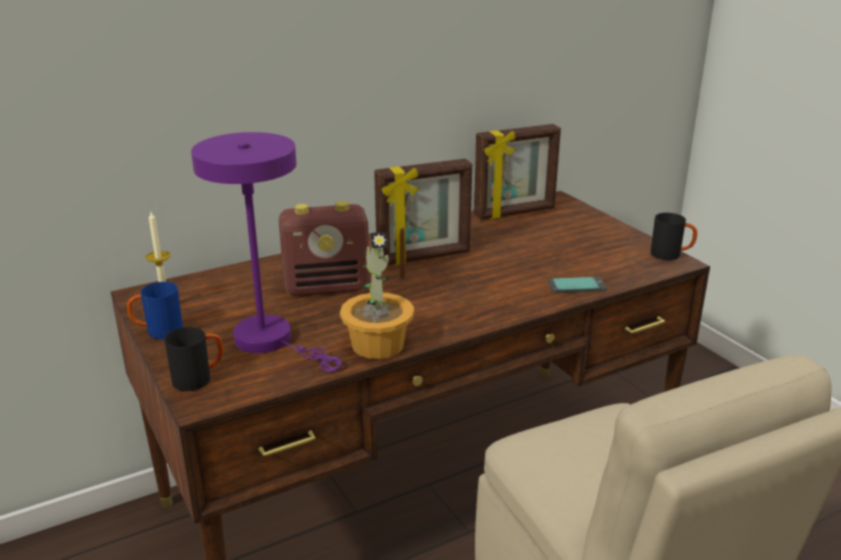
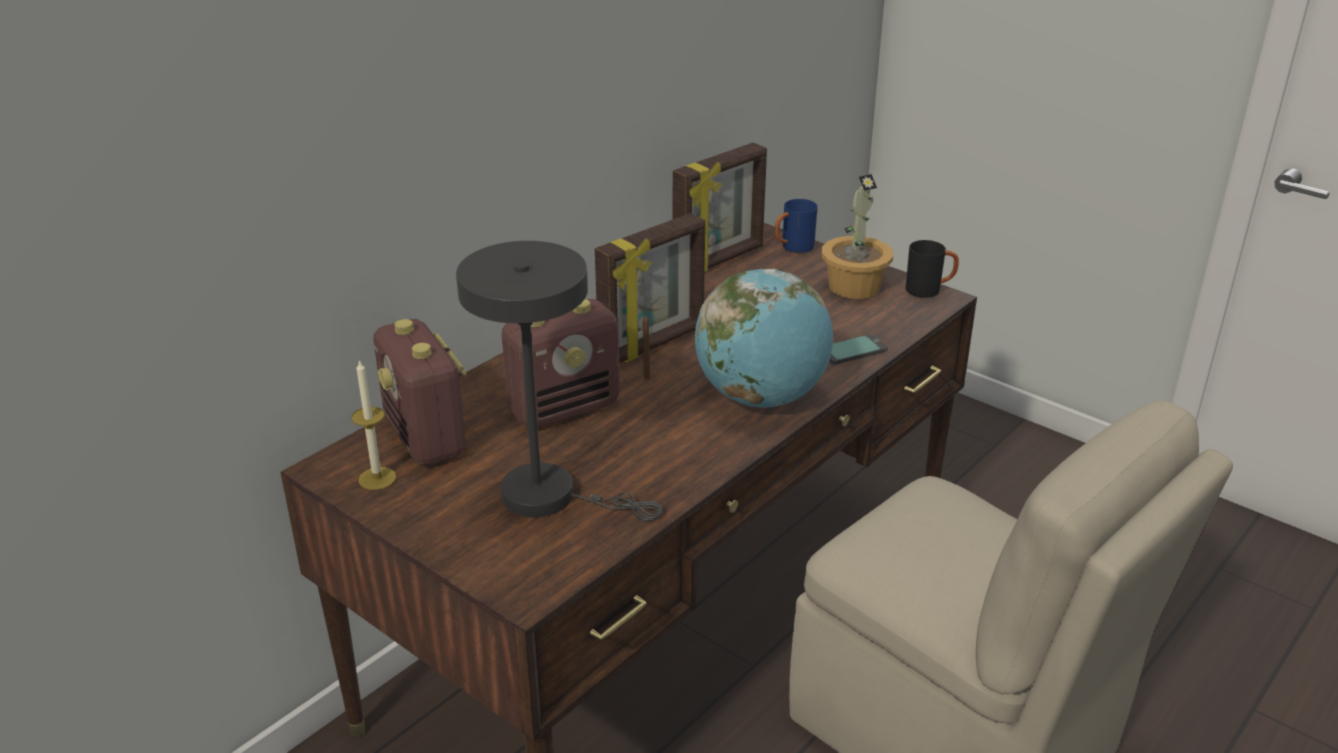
camera: 20 degrees left, 5 degrees up
blue mug [127,282,183,339] -> blue mug moved to [775,199,818,253]
black mug [164,327,223,391] -> none
purple table lamp [191,132,342,372] -> grey table lamp [456,241,662,521]
potted plant [340,232,414,359] -> potted plant moved to [822,174,893,299]
none -> radio [373,319,467,466]
none -> globe [695,269,833,407]

